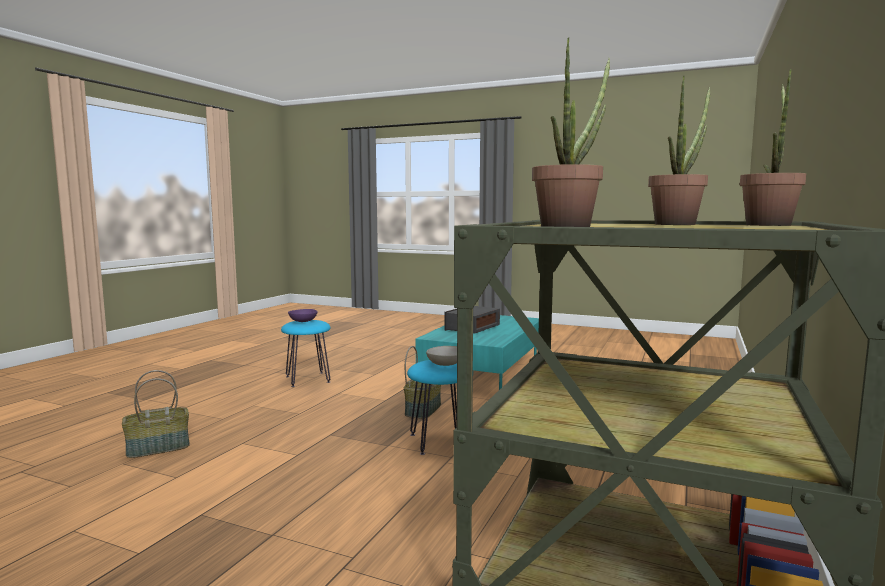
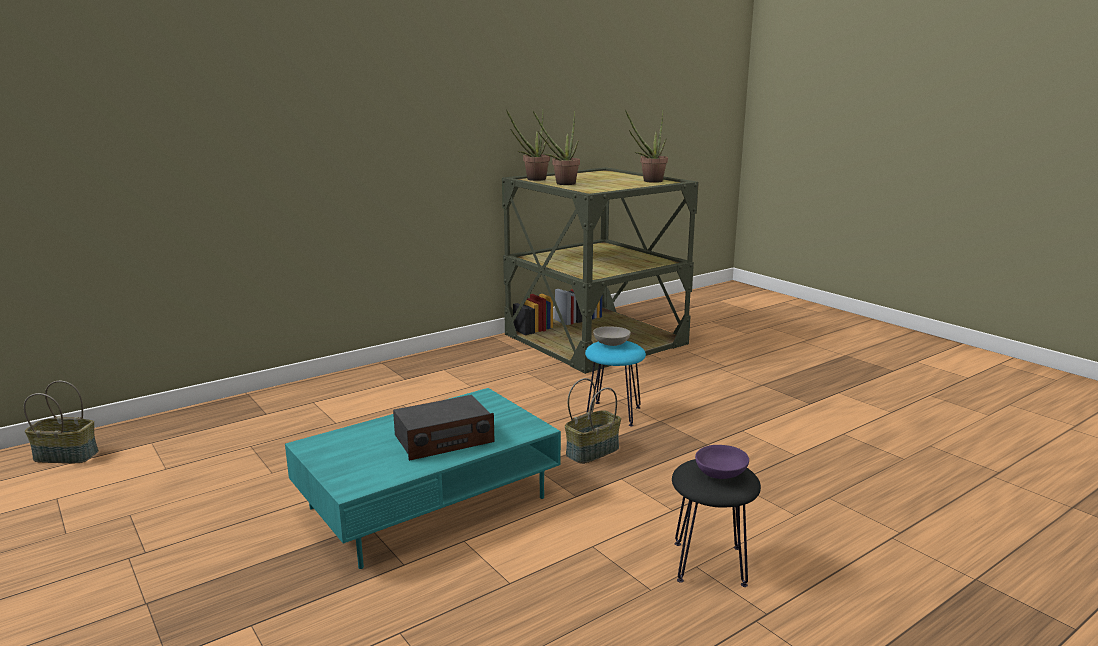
camera: 150 degrees left, 10 degrees up
basket [122,370,190,458] -> basket moved to [24,381,99,463]
turquoise stool [281,320,331,387] -> black stool [672,459,761,587]

